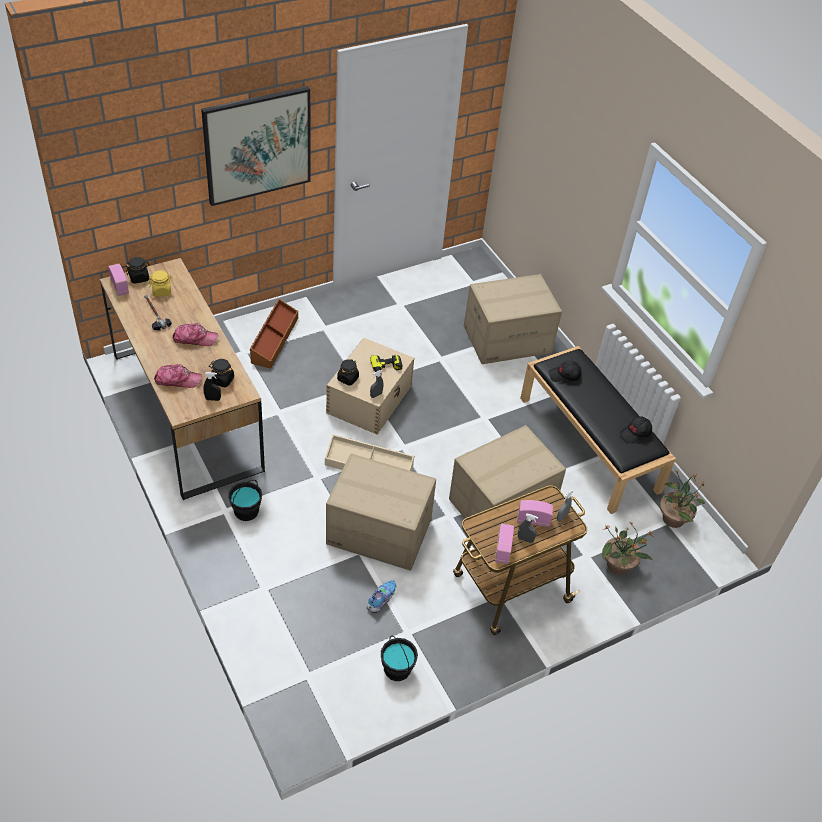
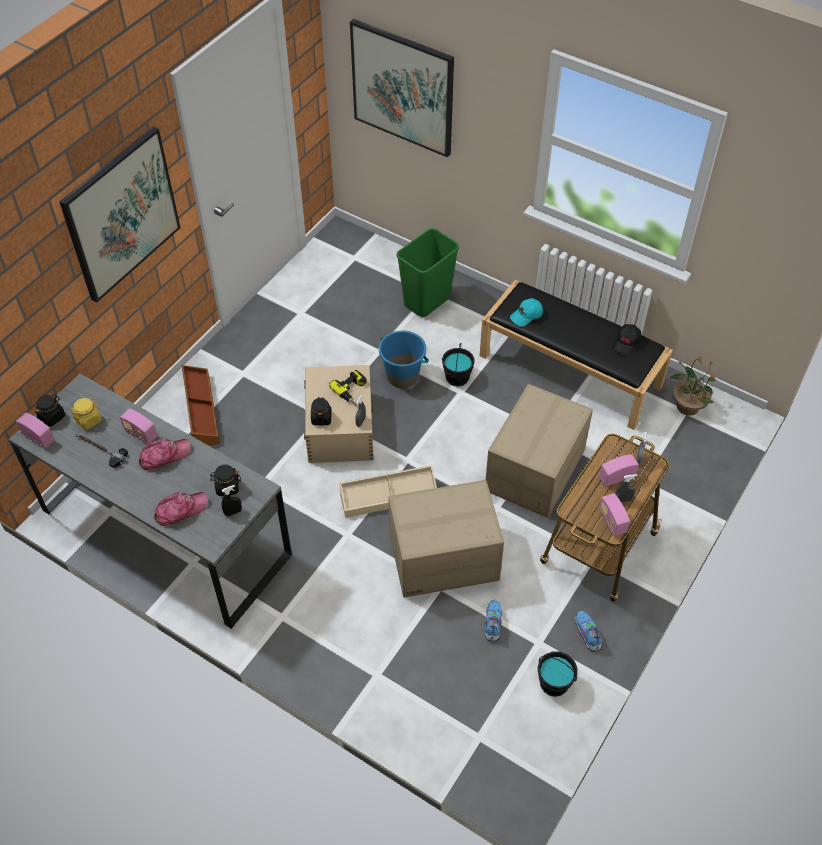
camera: 25 degrees left, 5 degrees up
brown desk [100,258,265,500] -> grey desk [9,374,292,629]
black bucket [228,480,262,521] -> black bucket moved to [442,343,475,386]
cardboard box [464,274,562,364] -> green trash can [396,228,459,317]
black cap [549,361,582,382] -> turquoise cap [510,298,543,327]
potted plant [602,521,653,575] -> none
none -> radio [120,409,158,445]
none -> picture [350,19,454,157]
none -> blue bucket [379,330,429,388]
none -> shoe [575,611,602,652]

